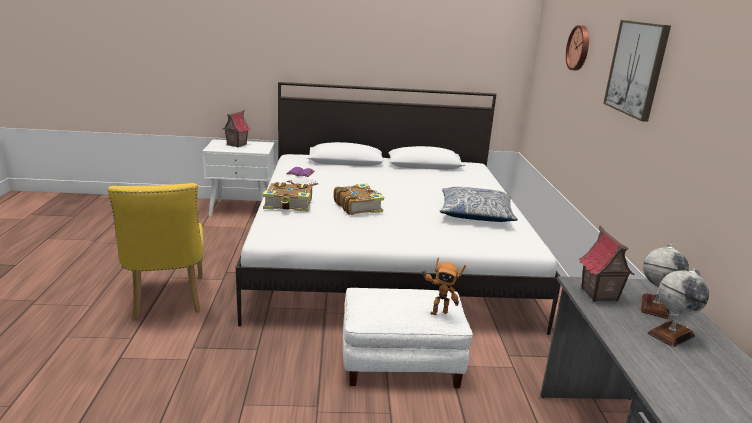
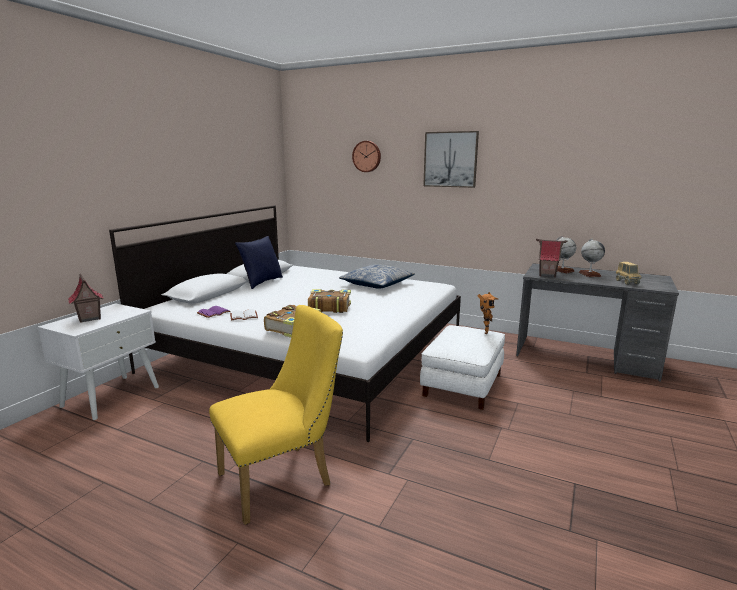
camera: 60 degrees left, 5 degrees down
yellow chair [108,183,204,319] -> yellow chair turned 45 degrees counterclockwise [209,305,343,525]
none -> blue pillow [235,236,283,289]
none -> toy truck [616,262,642,285]

